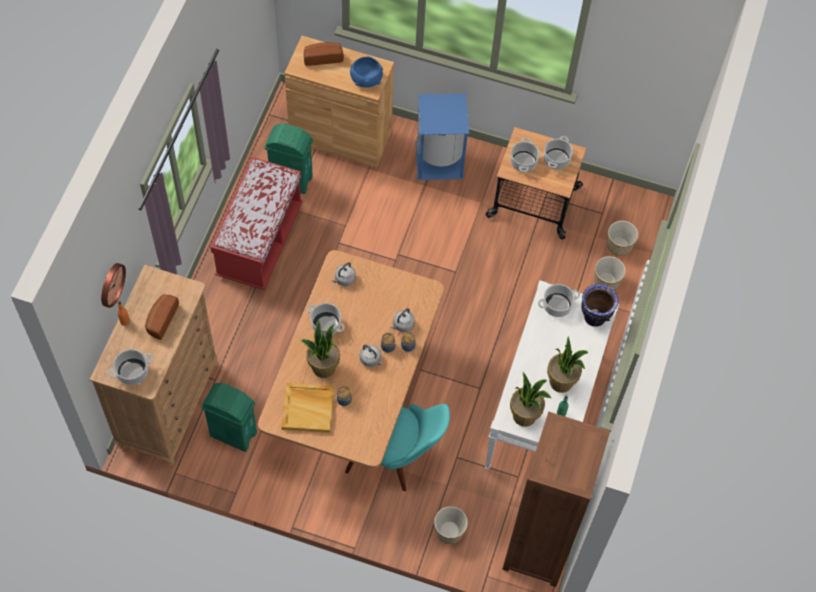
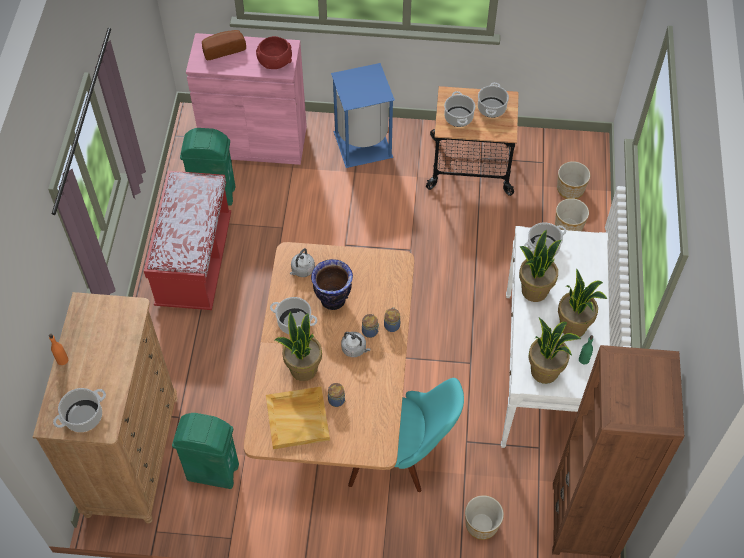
camera: 10 degrees left, 5 degrees down
wall clock [101,263,126,308] -> none
bread [145,294,179,340] -> none
brown cabinet [285,36,394,168] -> pink cabinet [186,33,307,165]
blue bowl [350,56,383,88] -> red bowl [256,36,292,69]
grey kettle [390,308,415,332] -> none
vase [581,284,619,327] -> vase moved to [311,259,353,310]
none -> potted plant [519,230,561,302]

